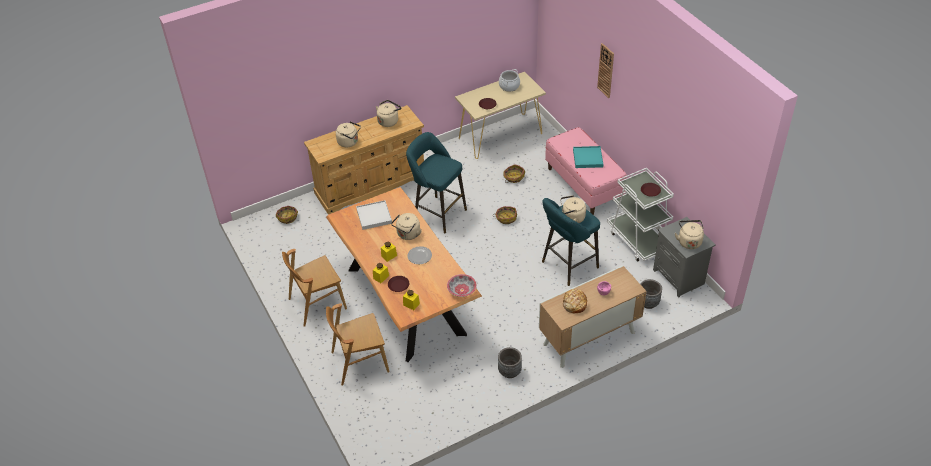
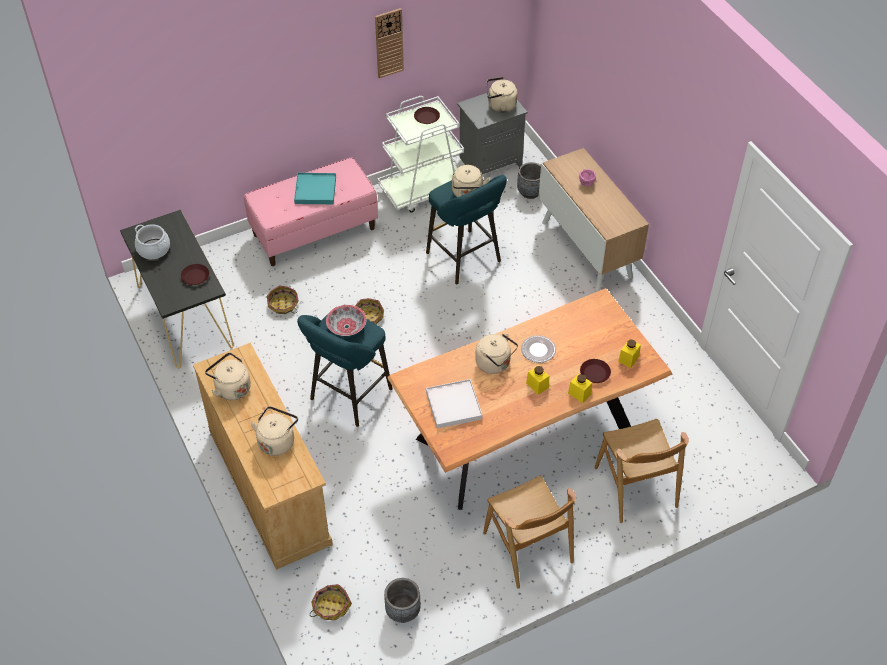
camera: 90 degrees left, 5 degrees up
bowl [447,274,477,297] -> bowl moved to [326,305,366,336]
beige console table [455,72,546,159] -> black console table [120,210,234,368]
grey planter [498,347,522,378] -> grey planter moved to [384,578,421,623]
bread [563,289,587,313] -> none
wall clock [597,43,614,98] -> wall clock moved to [375,8,404,78]

